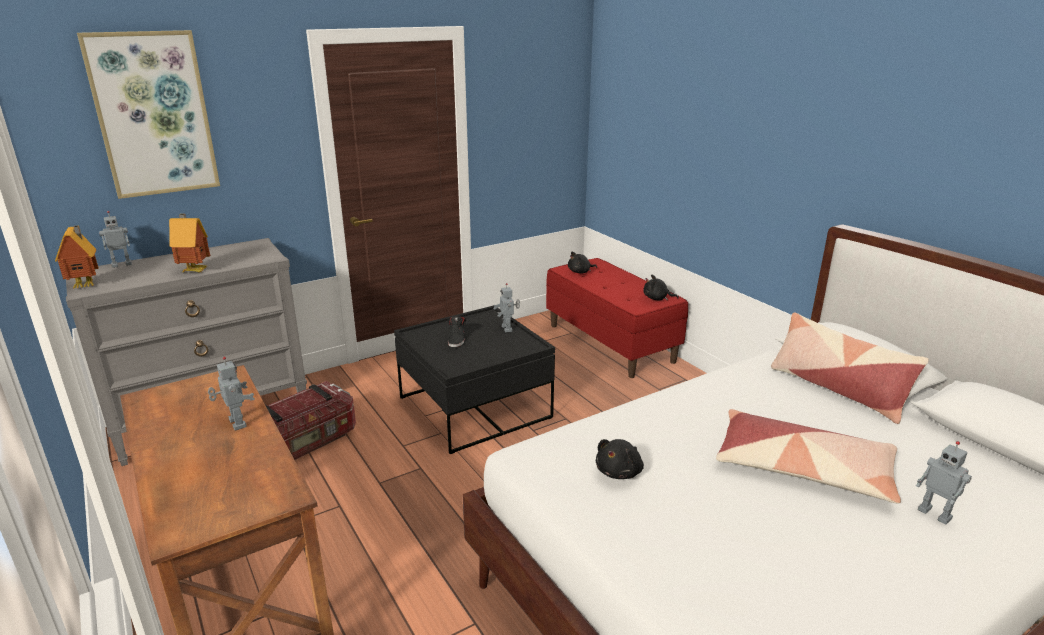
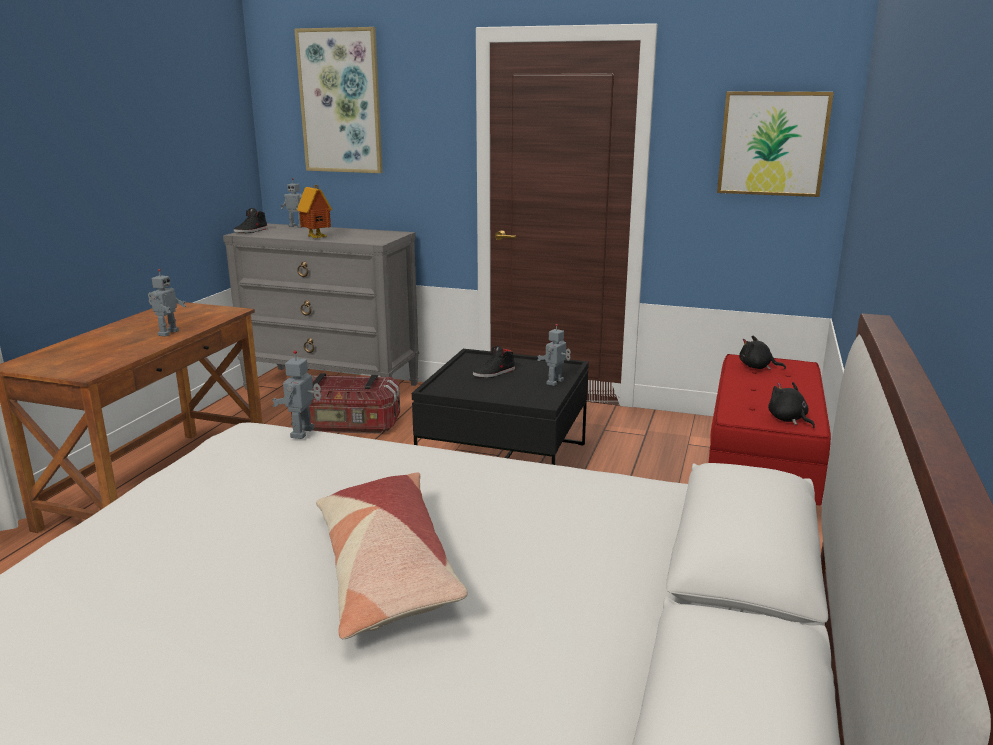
camera: 50 degrees right, 5 degrees down
toy house [55,225,98,289] -> black shoe [234,208,268,233]
black plush toy [596,439,644,479] -> none
pillow [771,312,929,424] -> none
toy robot [916,441,972,525] -> toy robot moved to [272,350,321,439]
none -> picture [717,91,834,197]

